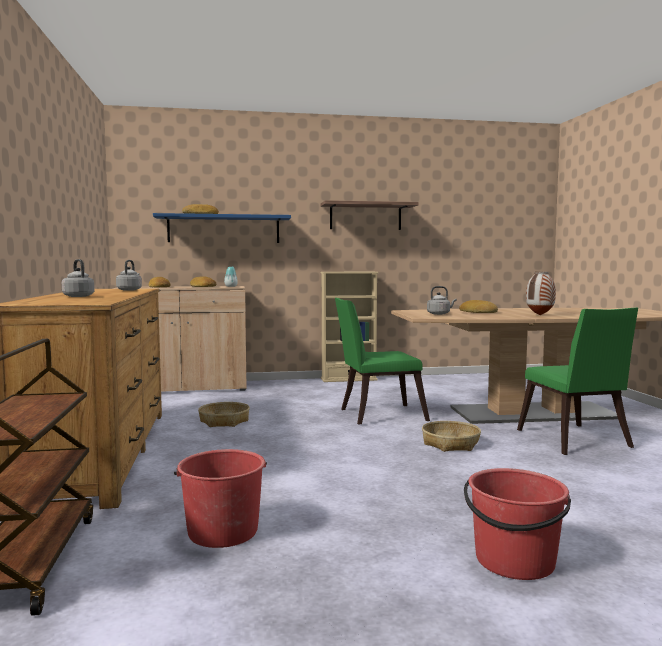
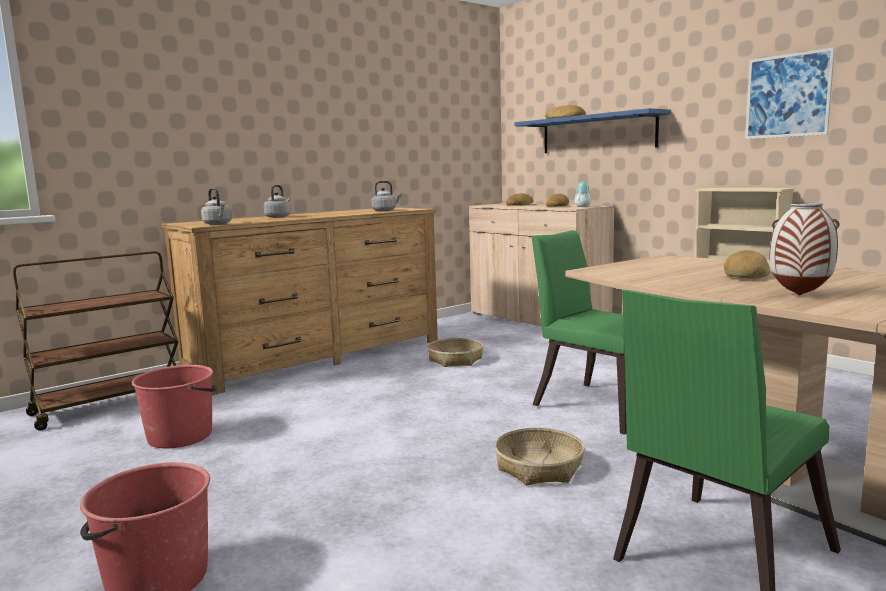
camera: 60 degrees right, 5 degrees up
shelf [321,200,419,230] -> picture [745,47,835,139]
grey kettle [427,286,457,315] -> grey kettle moved to [201,188,232,225]

